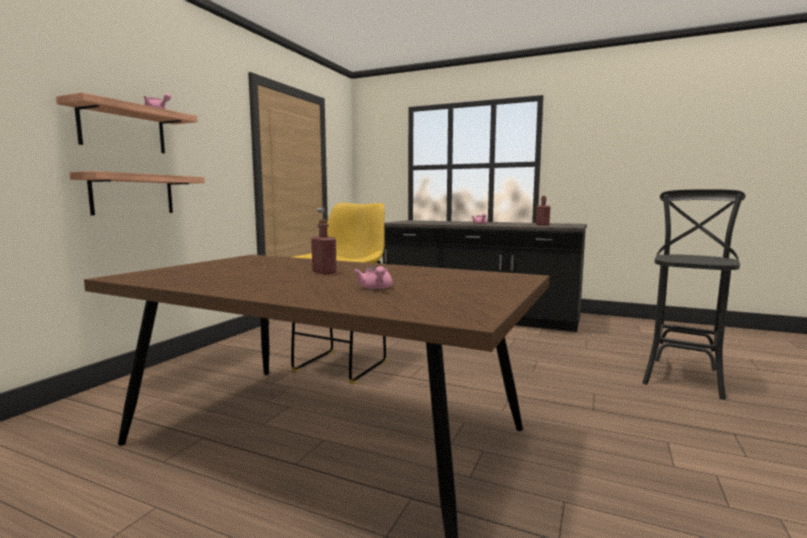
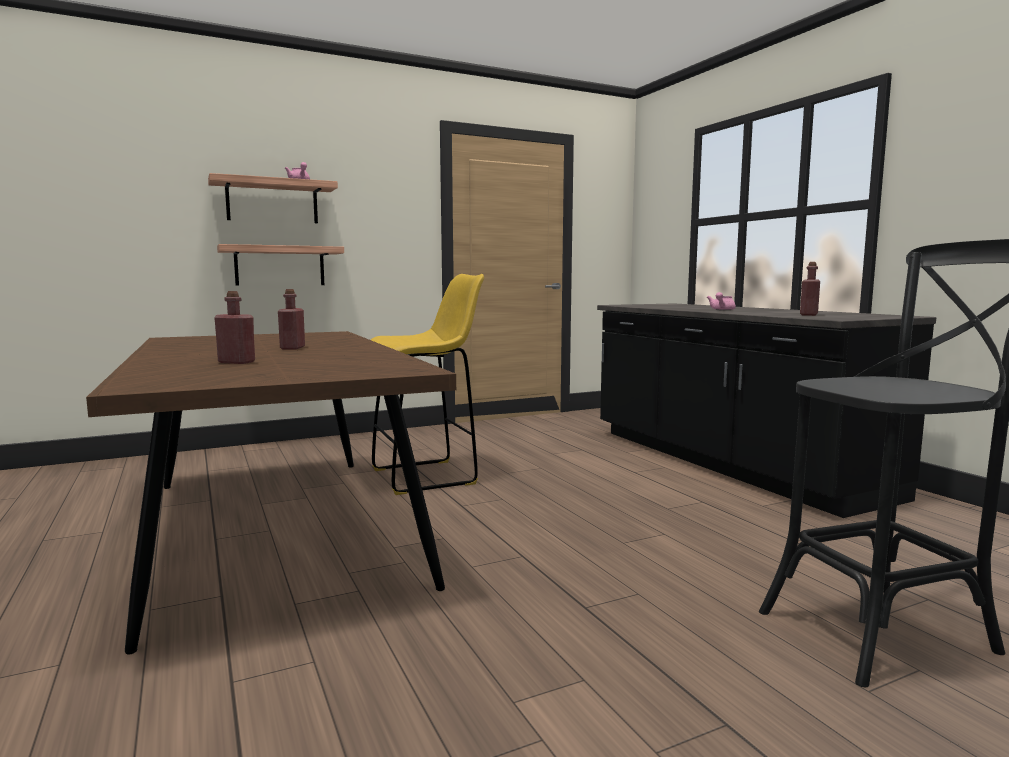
camera: 40 degrees right, 0 degrees up
pink teapot [354,266,393,289] -> red bottle [214,291,255,364]

